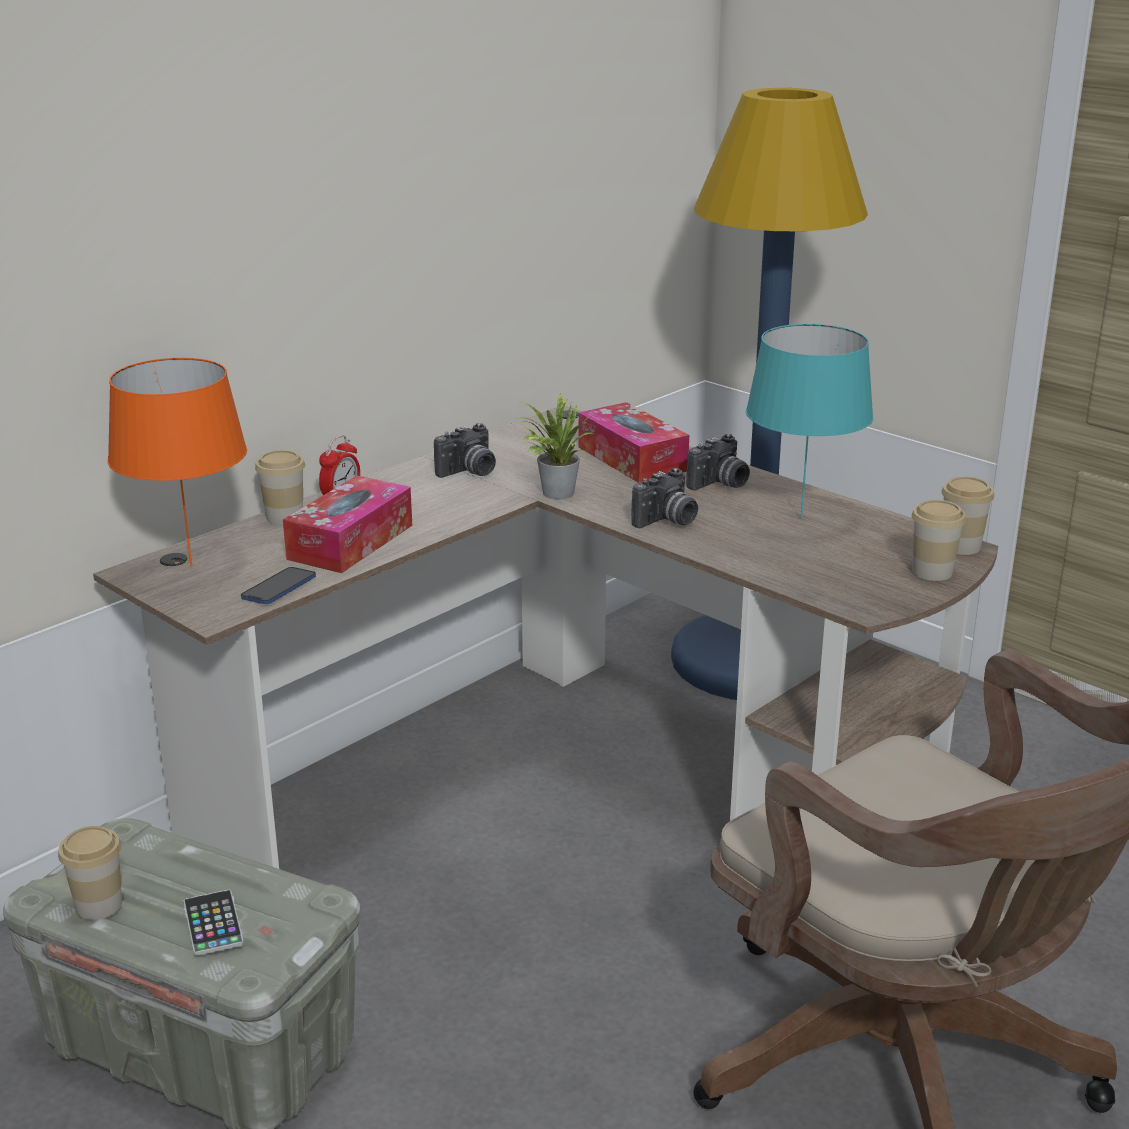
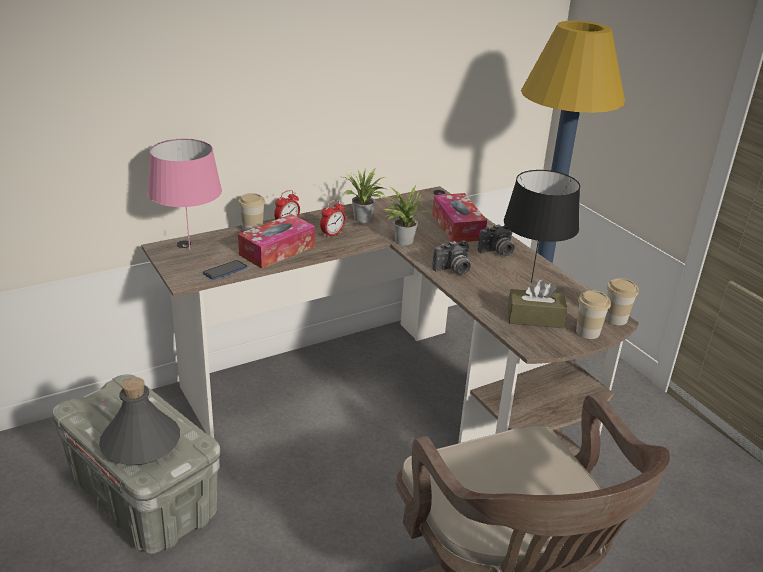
camera: 15 degrees right, 5 degrees up
cup [58,826,122,920] -> none
orange table lamp [108,358,247,566] -> pink table lamp [147,139,222,250]
phone [184,890,244,956] -> grey bottle [99,377,180,465]
camera [434,423,496,478] -> potted plant [344,168,386,223]
turquoise table lamp [746,324,874,519] -> black table lamp [504,170,580,283]
none -> alarm clock [320,199,346,238]
none -> brown tissue box [508,280,567,328]

